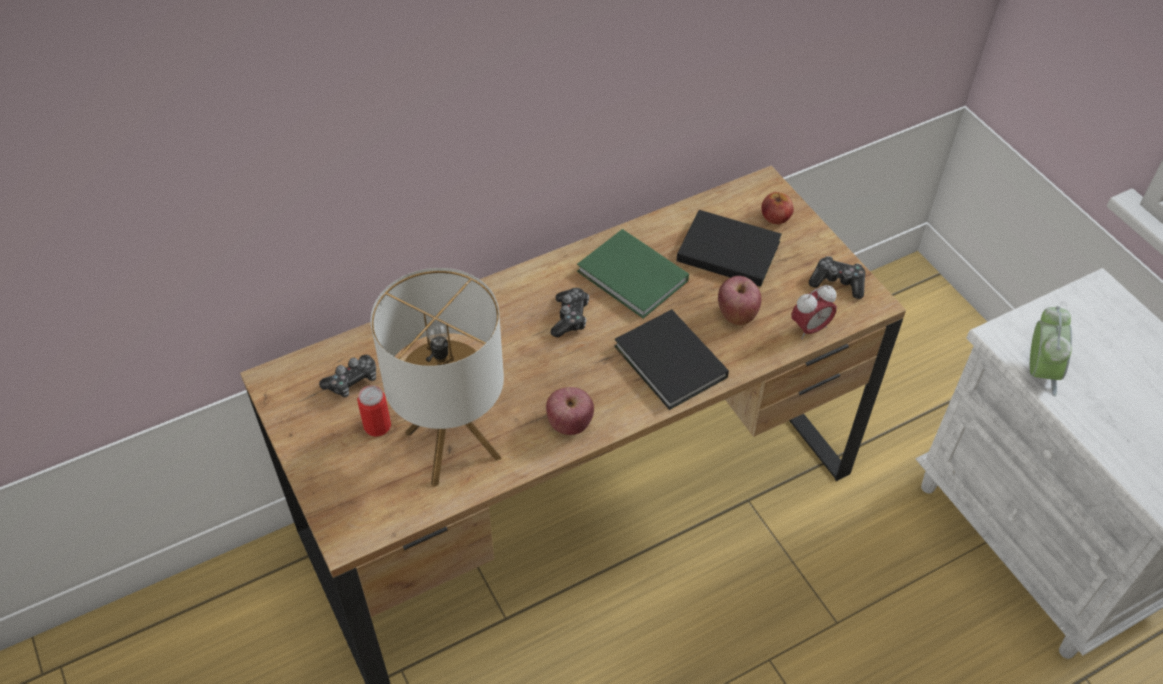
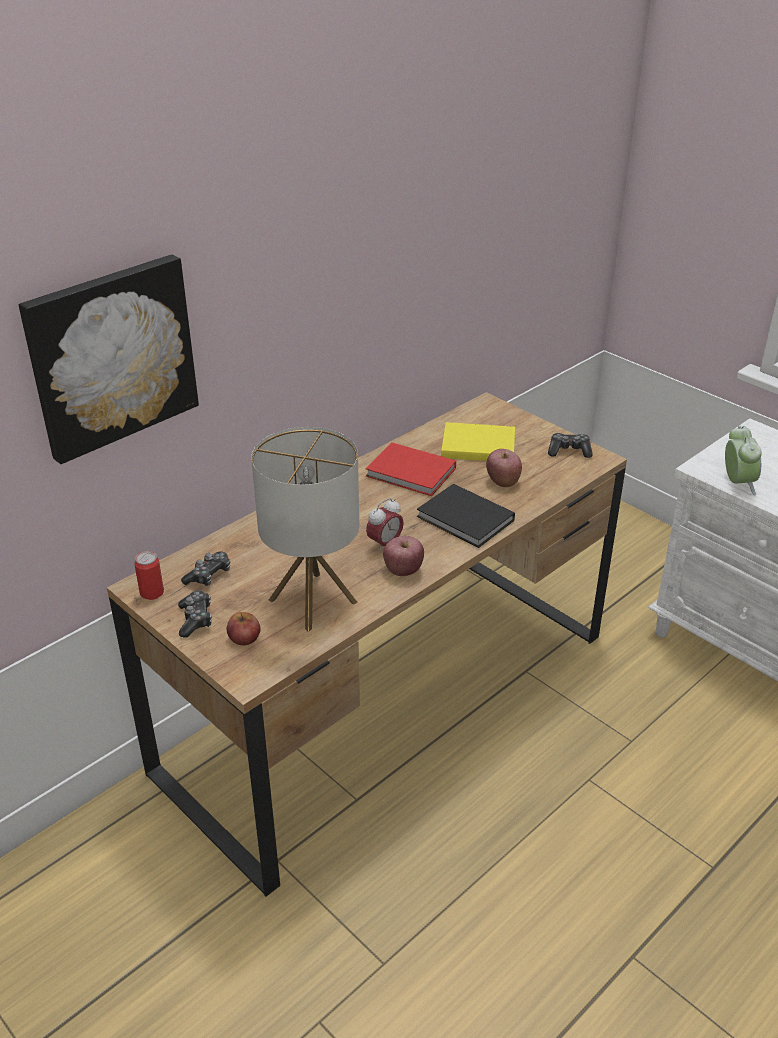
camera: 15 degrees left, 15 degrees down
can [357,385,391,437] -> can moved to [134,551,164,600]
game controller [551,288,589,337] -> game controller moved to [178,590,212,638]
green book [577,229,689,319] -> red book [366,443,456,496]
black book [677,210,782,287] -> yellow book [441,422,515,461]
apple [761,192,794,224] -> apple moved to [227,612,261,645]
alarm clock [791,285,837,339] -> alarm clock moved to [366,498,404,553]
none -> picture [19,254,199,464]

